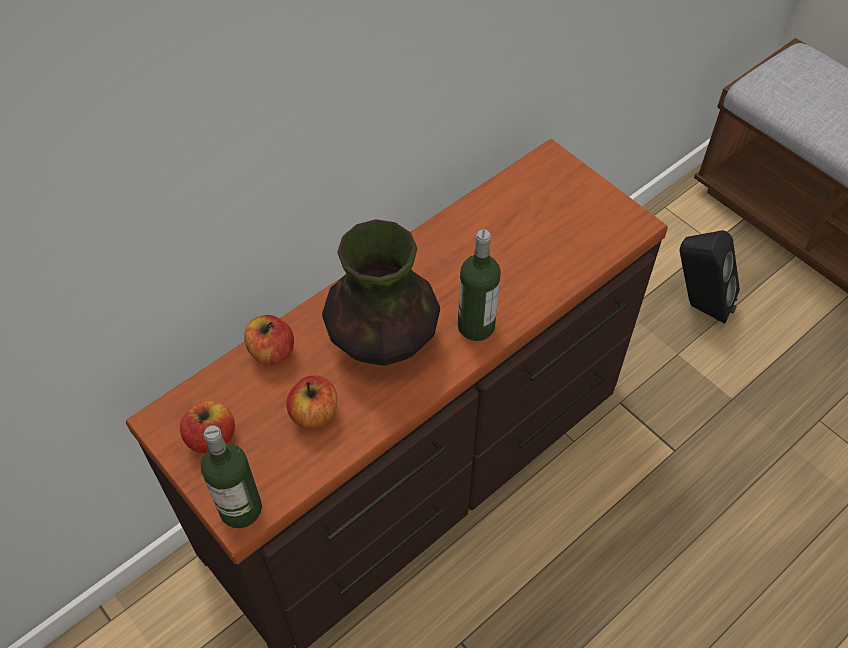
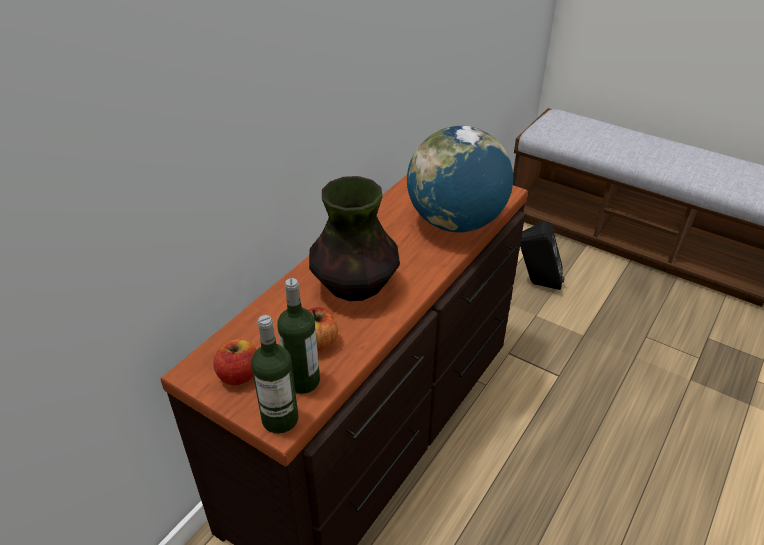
camera: 15 degrees left, 15 degrees down
apple [244,315,294,365] -> none
bottle [458,229,501,341] -> bottle moved to [277,278,320,394]
none -> globe [407,126,513,232]

